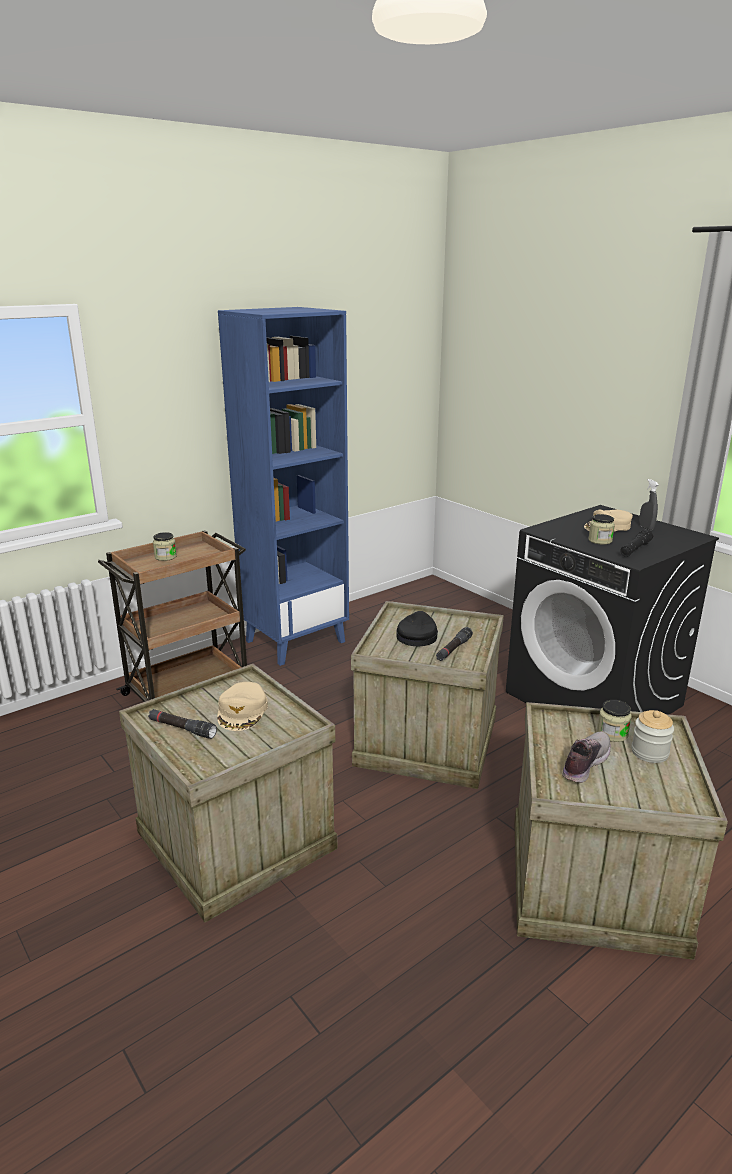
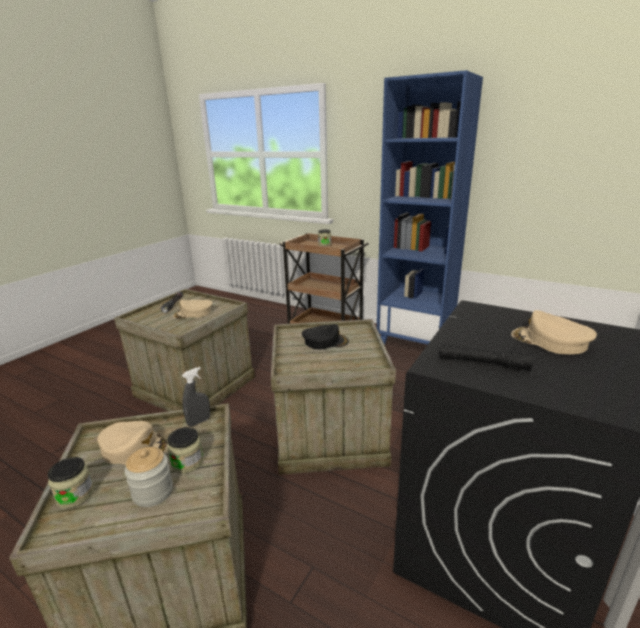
camera: 70 degrees right, 0 degrees up
black flashlight [436,627,473,661] -> none
shoe [562,732,611,783] -> beige cap [97,421,168,465]
jar [588,514,615,545] -> jar moved to [48,457,94,509]
grey spray bottle [639,479,659,530] -> grey spray bottle moved to [182,367,210,427]

